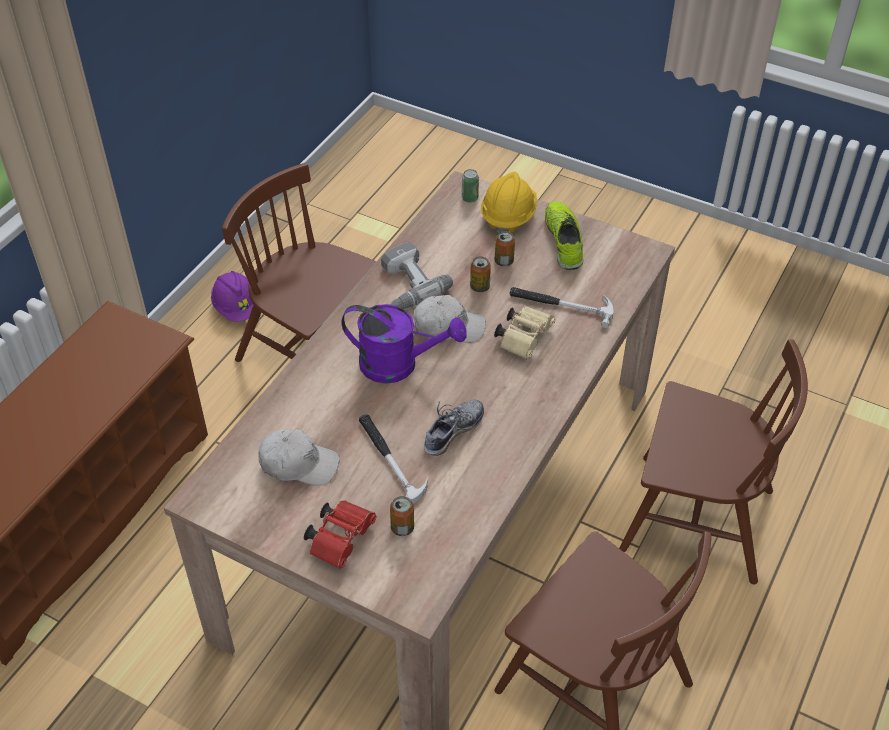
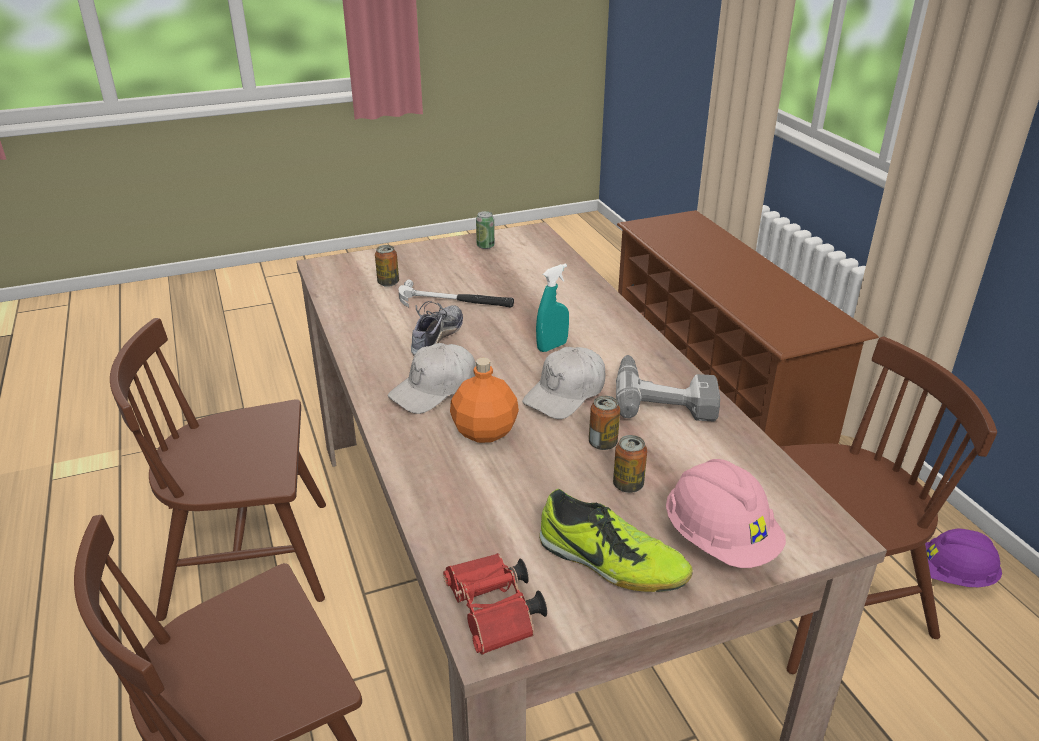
camera: 130 degrees right, 15 degrees down
white cap [259,429,340,486] -> white cap moved to [388,343,476,414]
red binoculars [304,500,377,569] -> red binoculars moved to [443,553,547,655]
purple watering can [341,304,467,384] -> turquoise spray bottle [536,264,569,352]
shoe [424,400,484,456] -> shoe turned 150 degrees counterclockwise [411,301,463,356]
can [462,169,479,203] -> can moved to [476,211,495,249]
yellow hard hat [481,172,537,235] -> pink hard hat [666,459,786,568]
beige binoculars [494,306,556,359] -> orange bottle [450,358,519,443]
hammer [510,287,613,328] -> none

